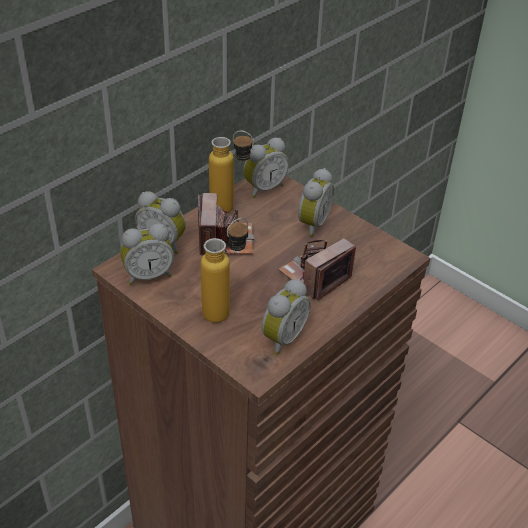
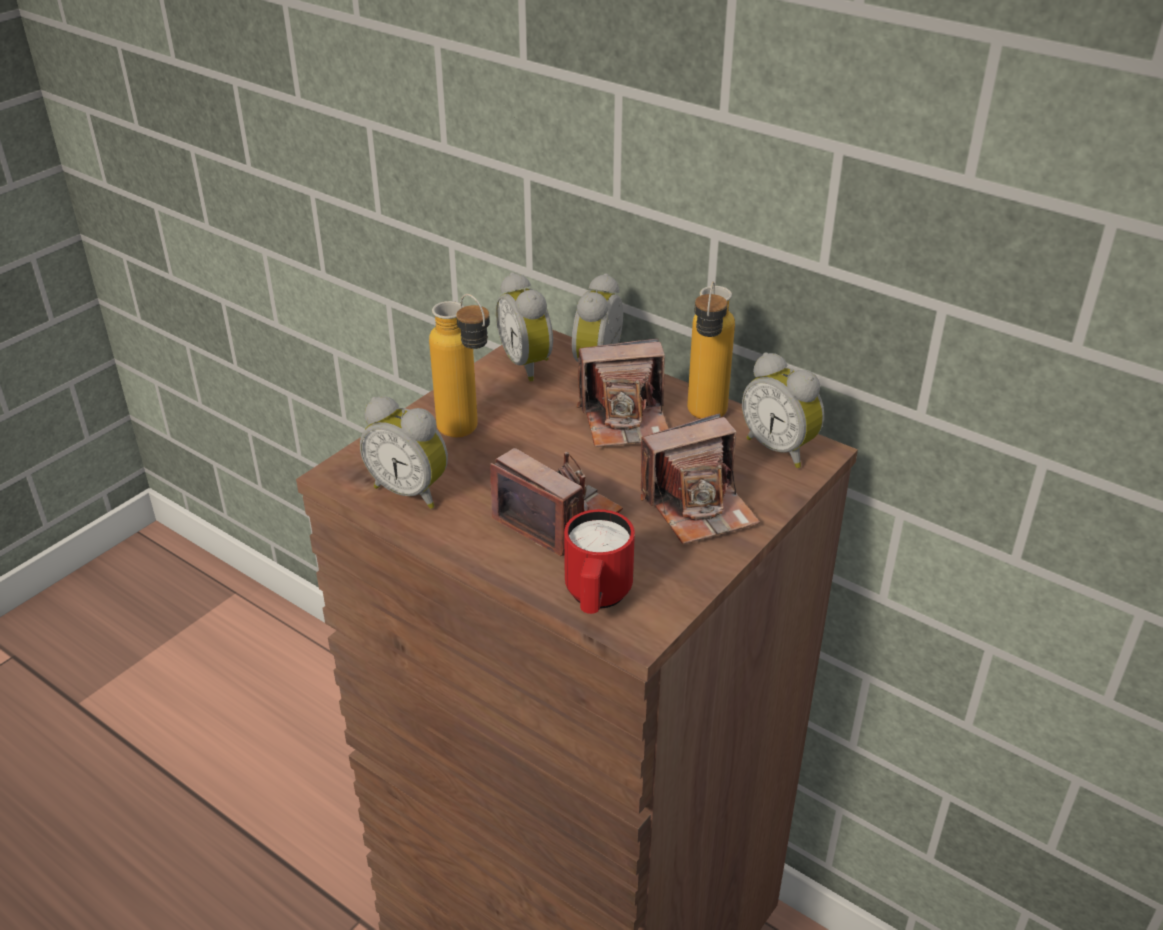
camera: 85 degrees right, 5 degrees down
alarm clock [298,168,334,237] -> camera [641,413,760,545]
none -> red mug [564,509,635,614]

